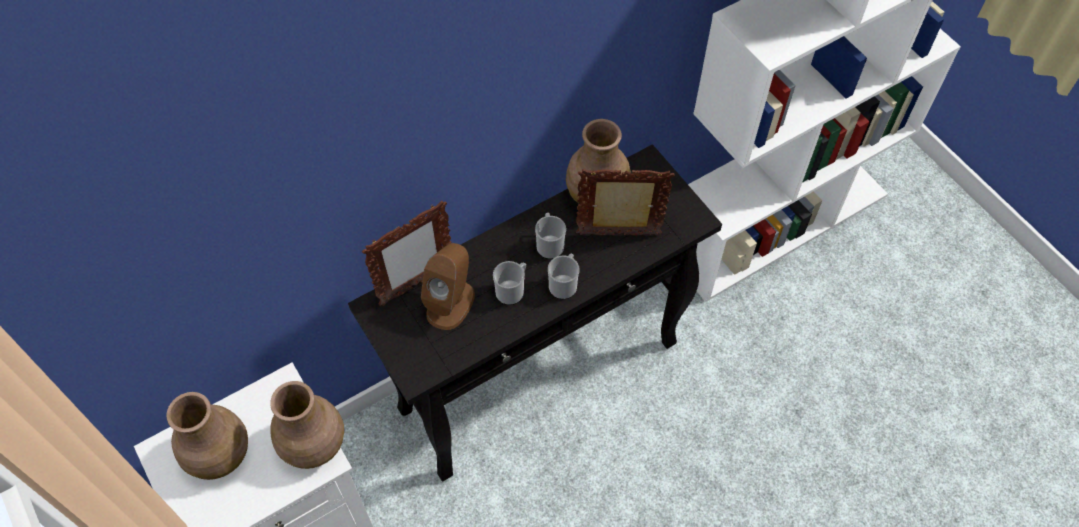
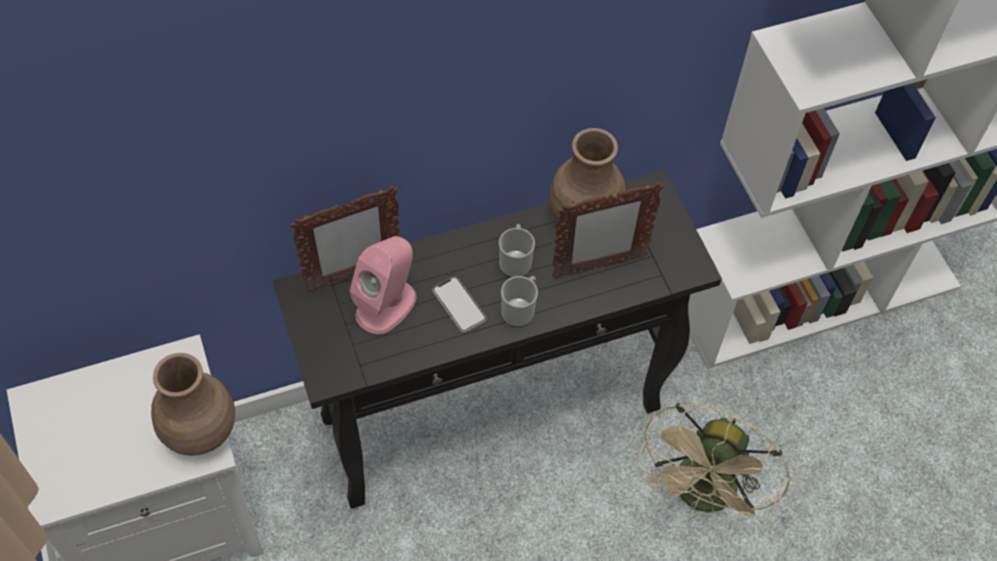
camera: 10 degrees right, 0 degrees up
brown vase [166,392,248,480] -> none
brown speaker [421,243,475,330] -> pink speaker [350,236,416,334]
mug [493,261,526,305] -> phone [432,276,487,332]
picture frame [576,169,675,236] -> picture frame turned 150 degrees clockwise [552,182,664,279]
none -> beige fan [636,403,791,530]

